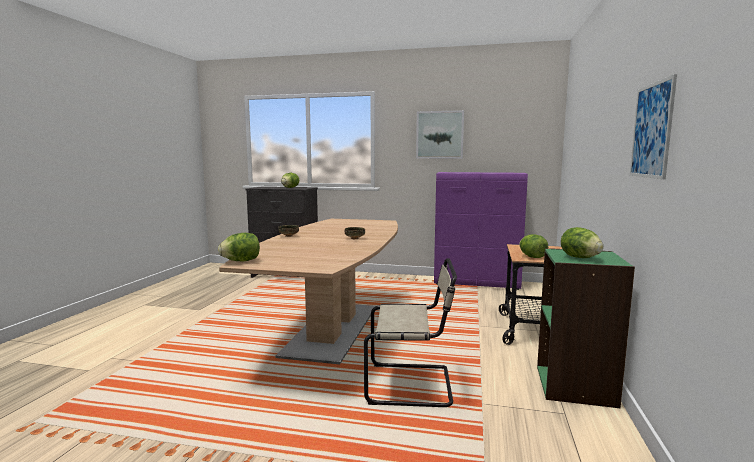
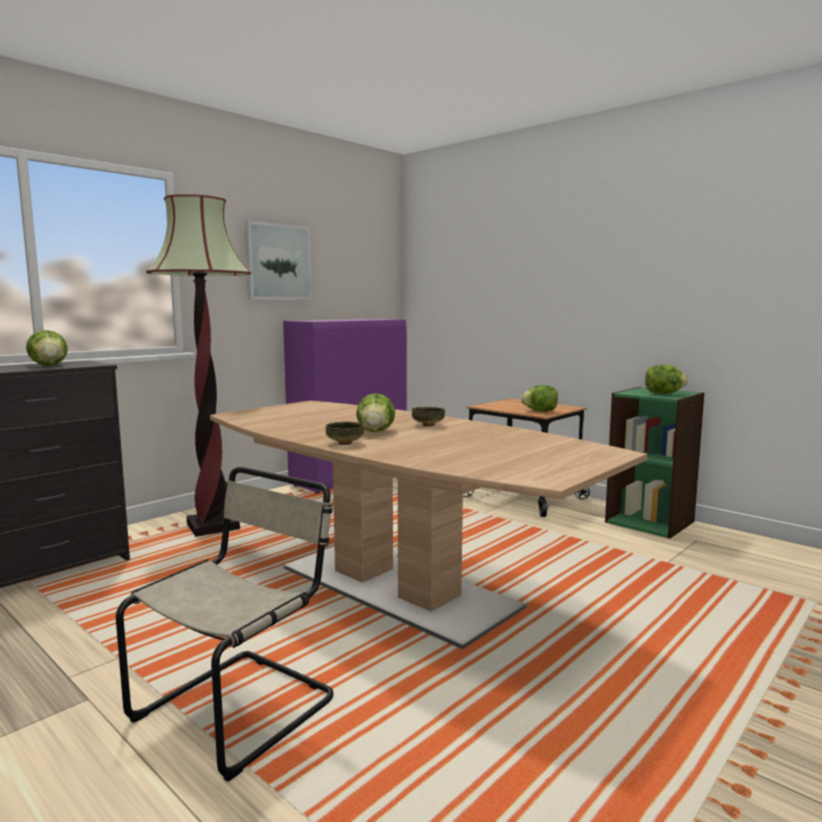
camera: 60 degrees left, 0 degrees up
lettuce [218,233,260,261] -> lettuce moved to [356,393,395,432]
beige chair [364,258,457,407] -> beige chair moved to [116,467,334,781]
picture [630,74,677,179] -> none
none -> floor lamp [146,194,251,537]

